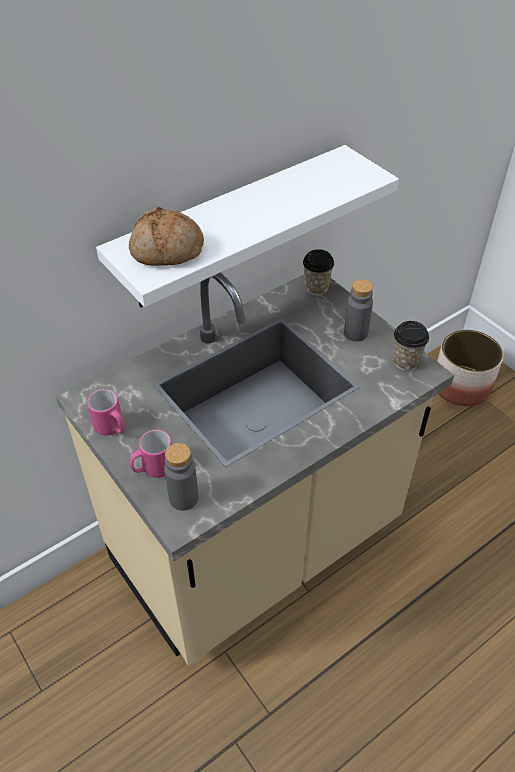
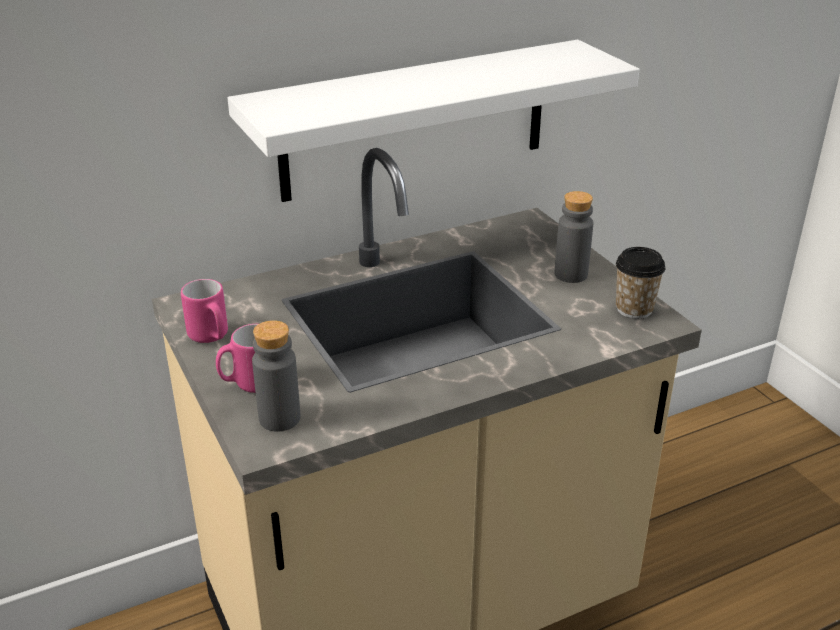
camera: 10 degrees right, 15 degrees down
bread [129,206,204,266] -> none
cup [303,249,334,296] -> none
planter [437,330,503,406] -> none

